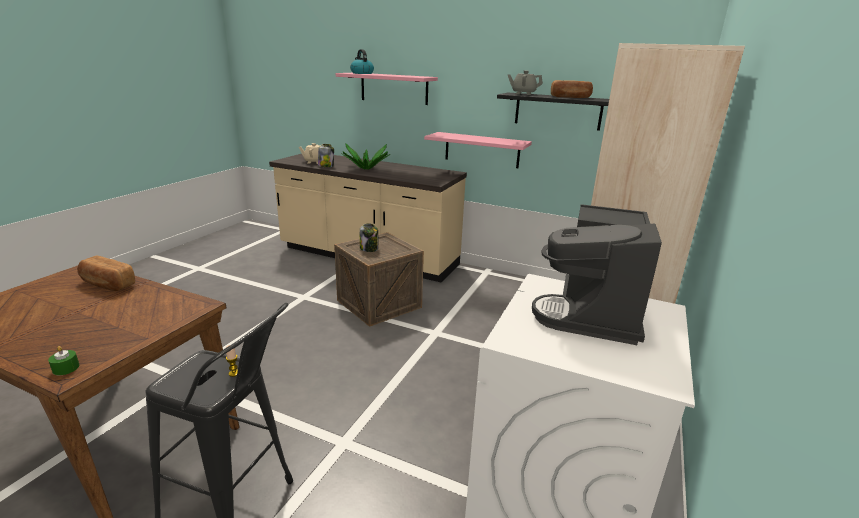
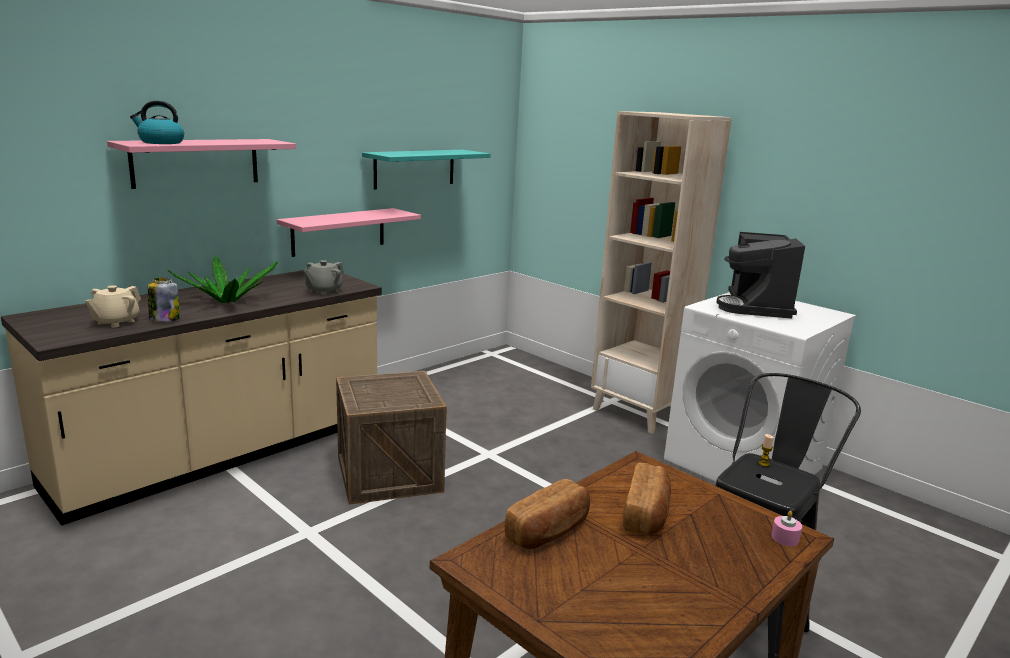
camera: 70 degrees left, 5 degrees down
green candle [48,346,79,375] -> pink candle [771,511,802,546]
jar [360,223,378,252] -> none
black shelf [497,93,609,131] -> turquoise shelf [362,150,491,190]
grey teapot [508,70,543,95] -> grey teapot moved to [303,260,344,295]
coffee machine [532,204,662,345] -> coffee machine turned 60 degrees clockwise [716,232,805,319]
bread [551,80,593,98] -> bread moved to [623,462,671,536]

